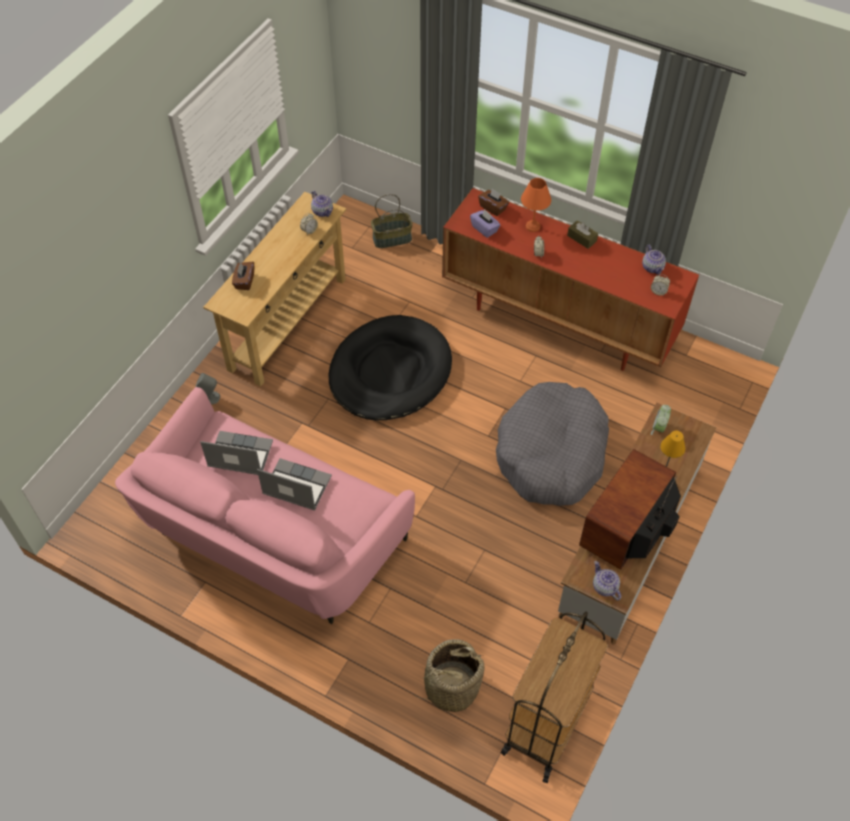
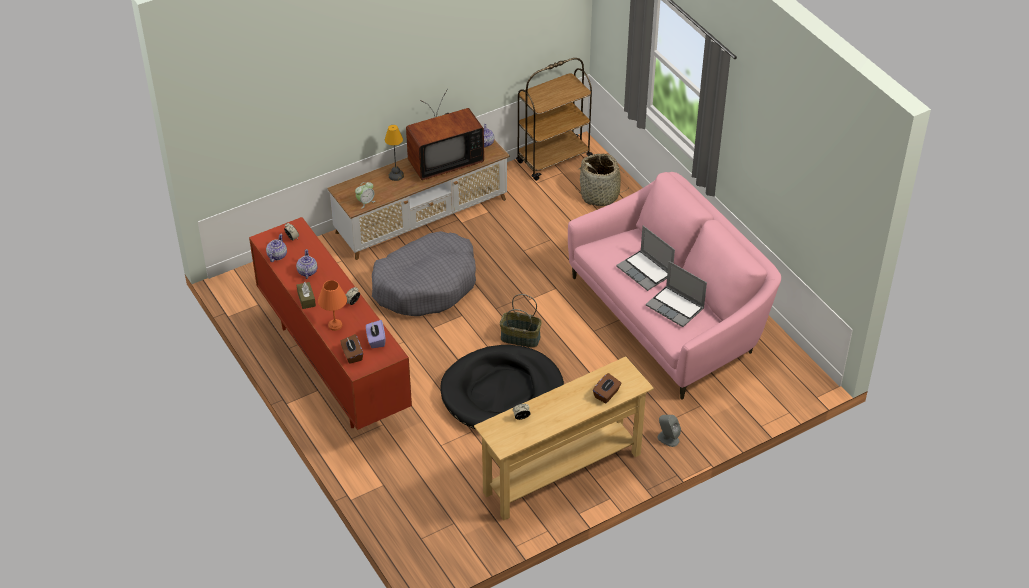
camera: 150 degrees left, 10 degrees down
teapot [311,191,333,217] -> teapot moved to [296,249,317,279]
basket [371,194,413,248] -> basket moved to [500,294,542,347]

